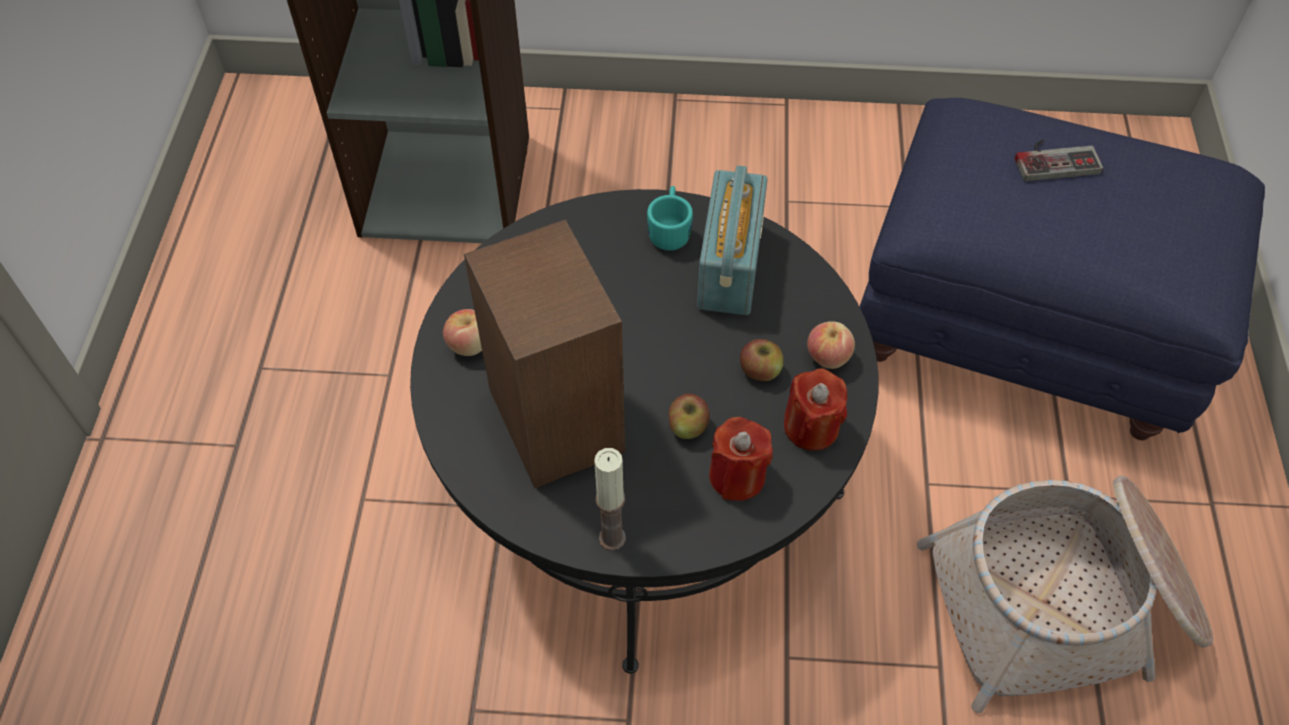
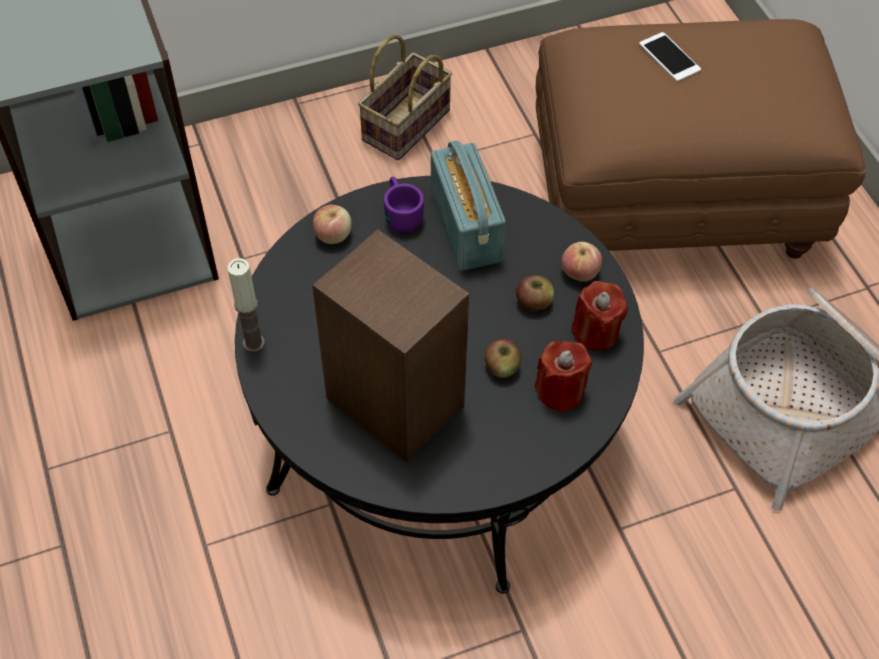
camera: 25 degrees left, 0 degrees up
apple [443,309,482,356] -> apple moved to [313,205,352,244]
candle [594,448,626,551] -> candle moved to [227,258,265,352]
turquoise mug [647,186,693,251] -> purple mug [384,177,424,233]
blue ottoman [860,98,1265,440] -> brown ottoman [536,19,866,259]
game controller [1015,139,1103,181] -> phone [639,32,701,82]
none -> basket [358,35,452,160]

